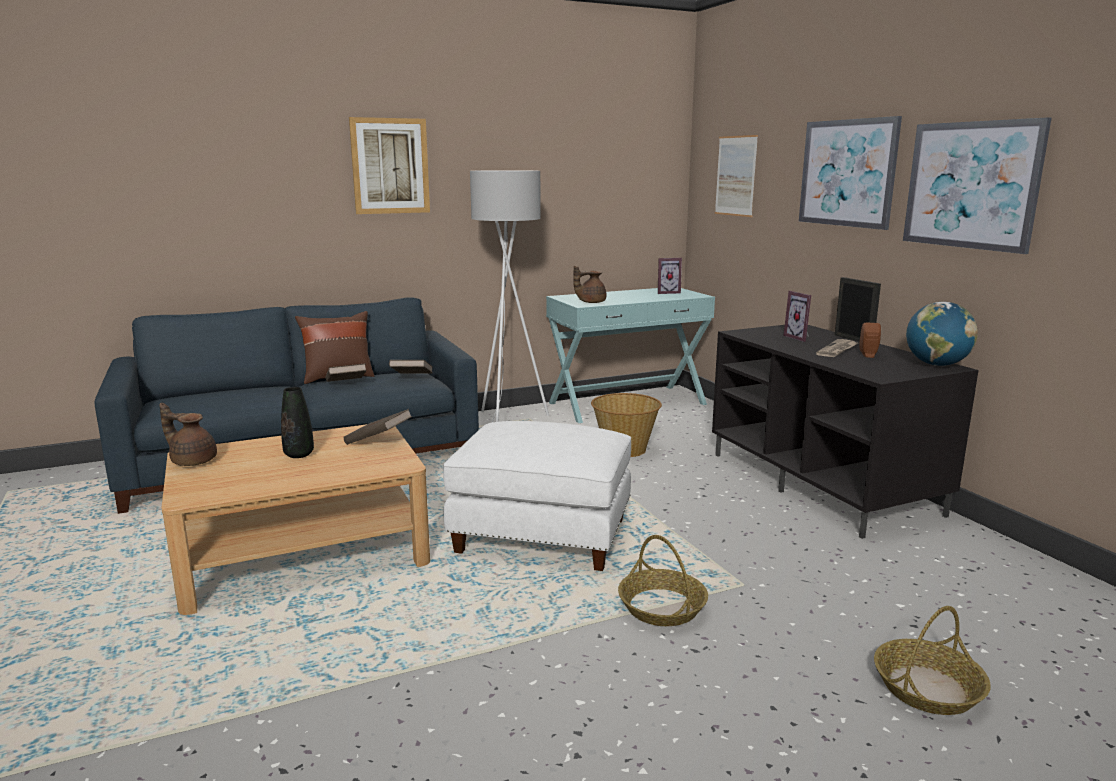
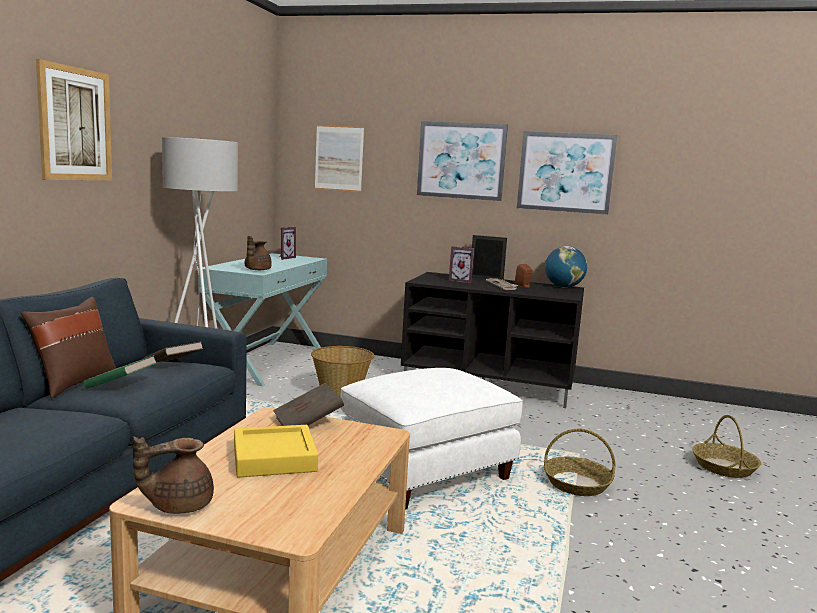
camera: 50 degrees left, 5 degrees down
black vase [281,387,314,458] -> yellow tray [234,425,318,478]
brown book [325,363,367,382] -> green book [83,355,157,389]

